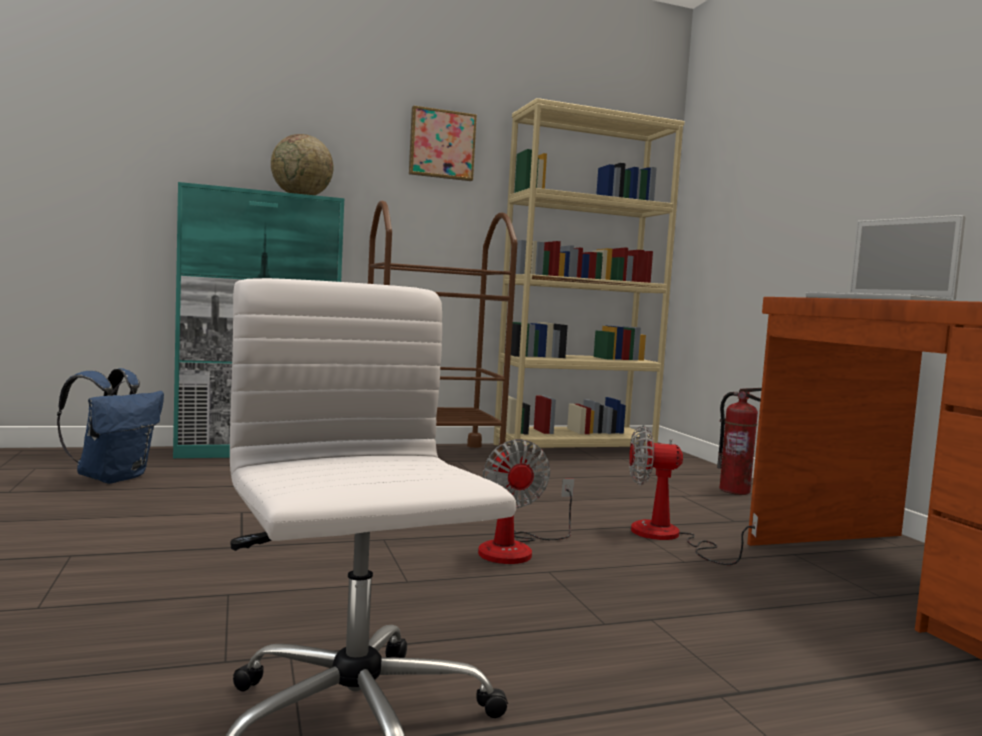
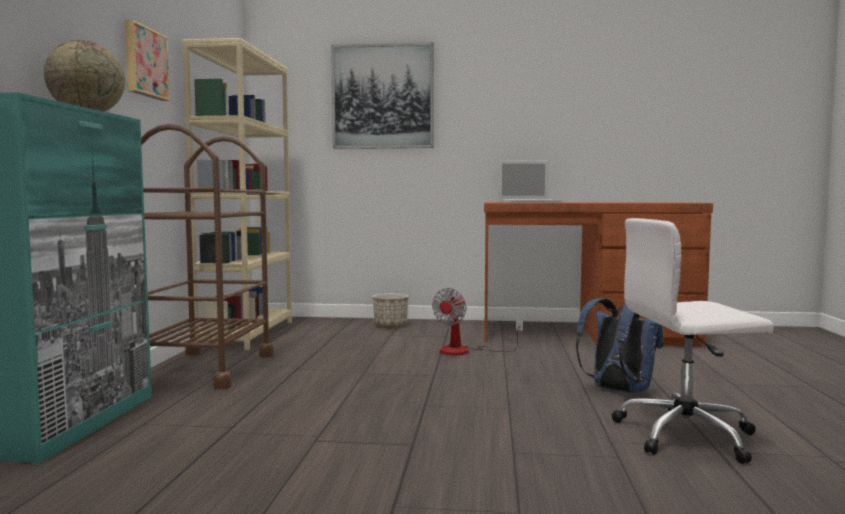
camera: 65 degrees left, 0 degrees up
blue backpack [57,368,164,484] -> blue backpack moved to [576,298,664,393]
fan [478,439,574,564] -> none
fire extinguisher [717,388,762,495] -> planter [373,293,408,328]
none -> picture [331,42,434,149]

